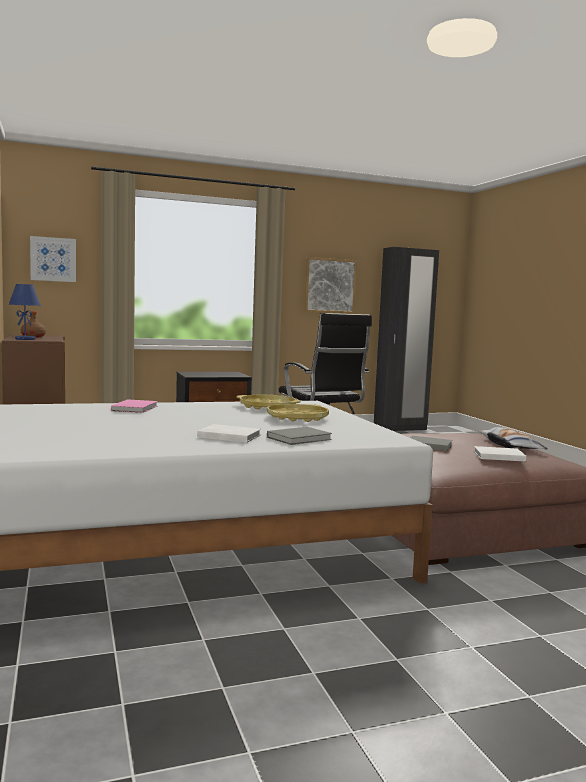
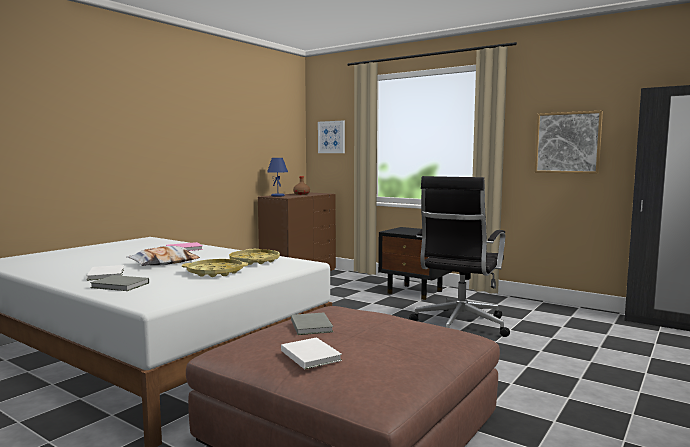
camera: 55 degrees right, 0 degrees up
pillow [479,427,548,449] -> pillow moved to [127,246,200,266]

